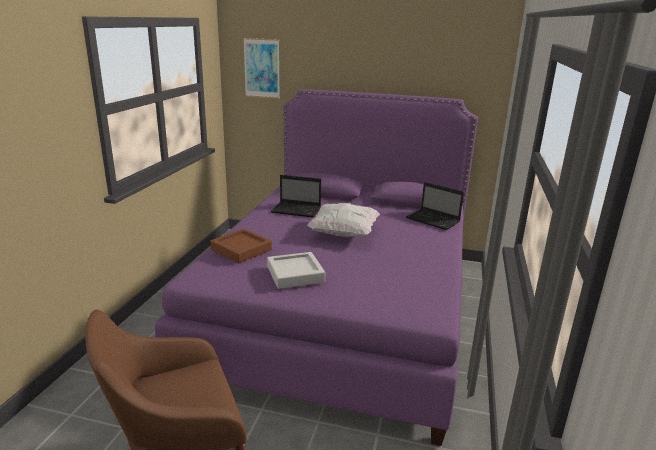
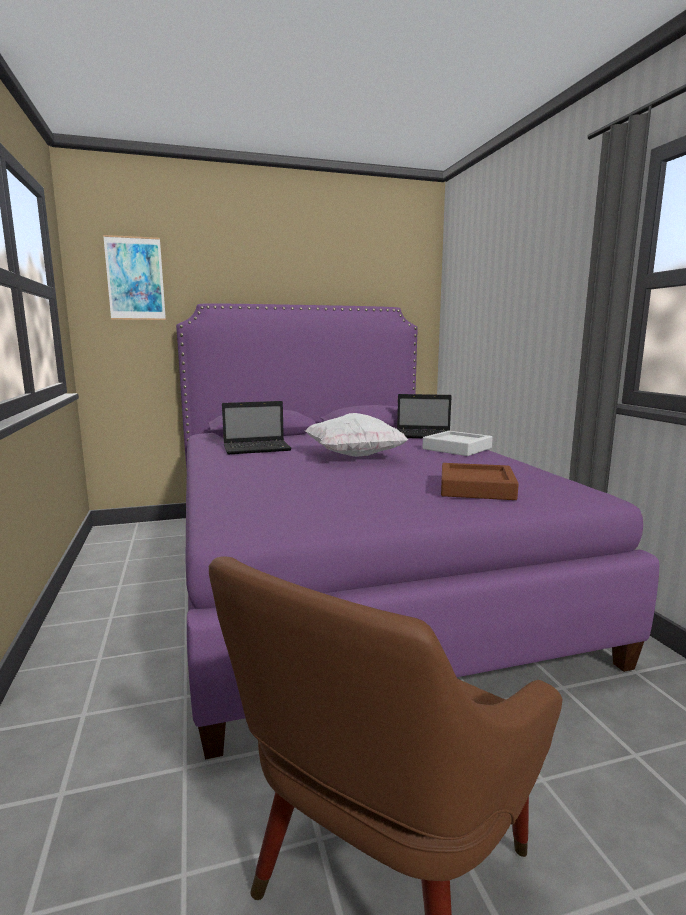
camera: 30 degrees left, 10 degrees down
brown tray [210,229,272,263] -> brown tray moved to [441,463,519,500]
grey tray [267,252,325,289] -> grey tray moved to [423,431,492,456]

